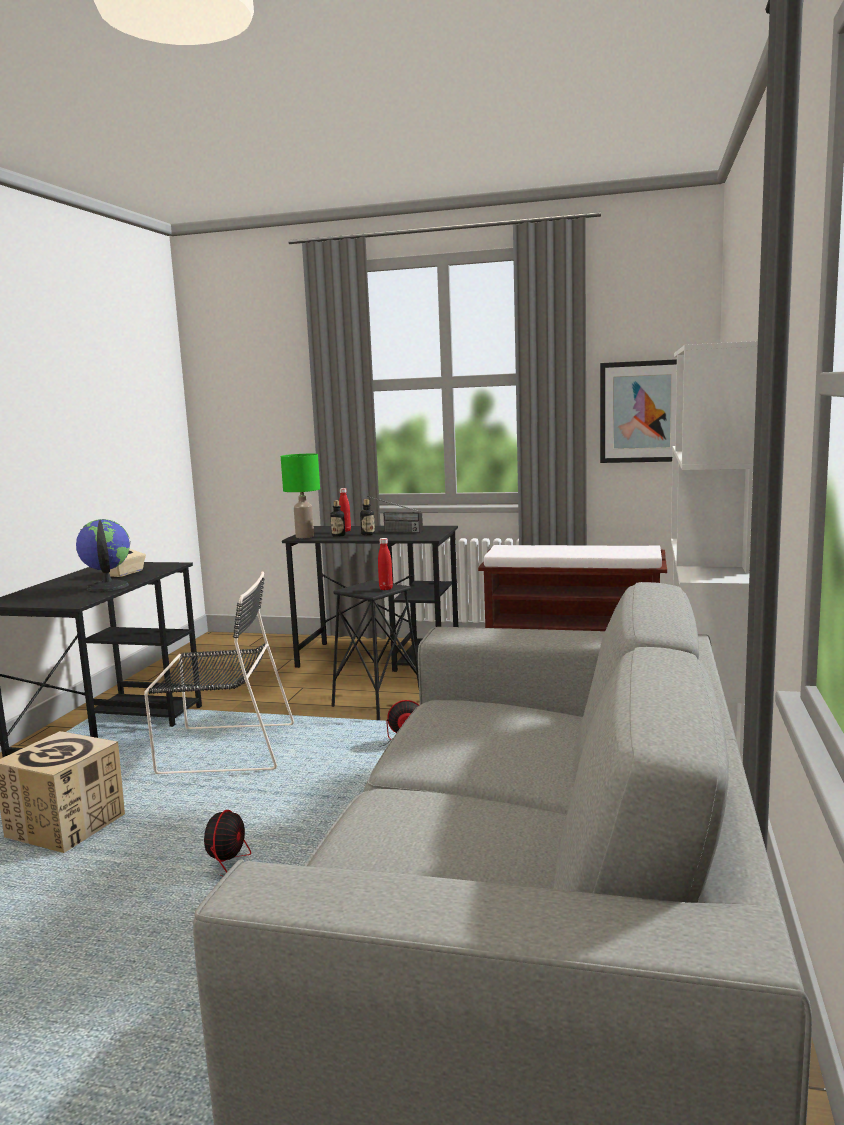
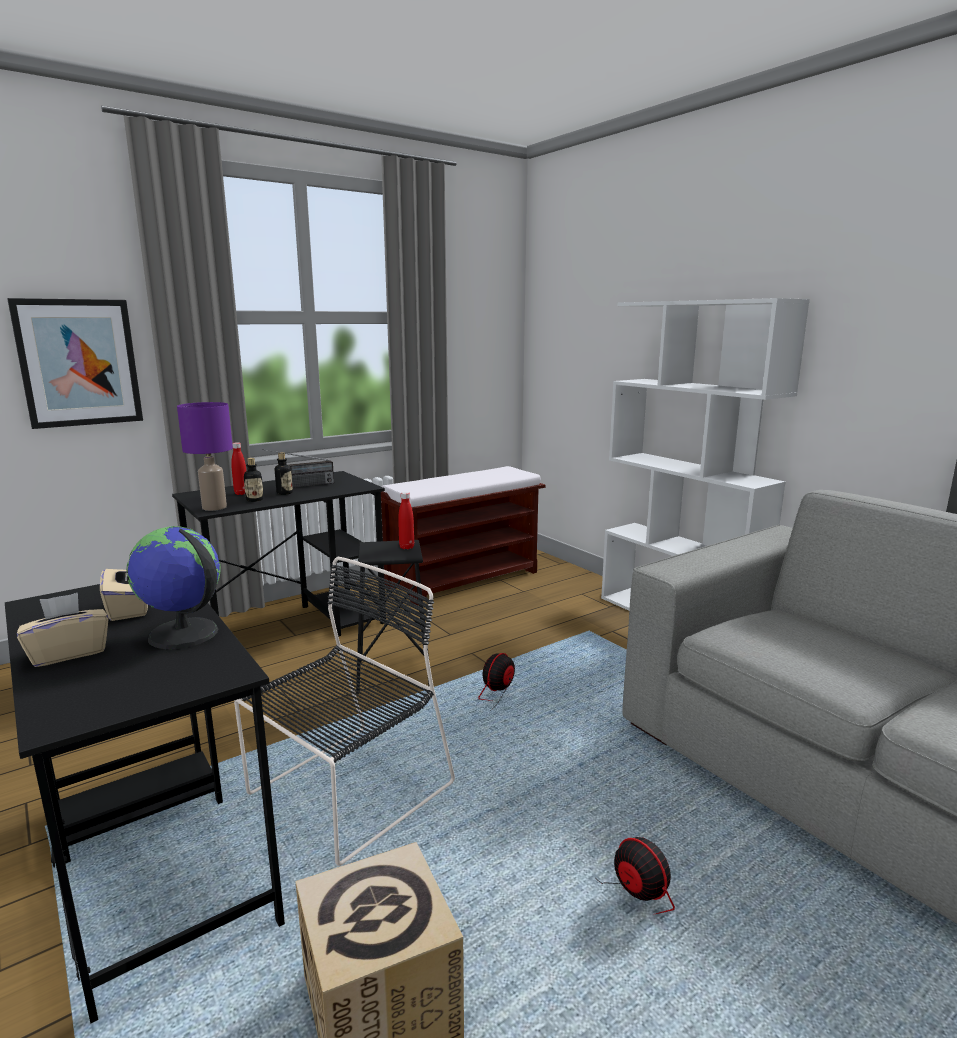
camera: 50 degrees left, 5 degrees up
green table lamp [281,454,320,538] -> purple table lamp [177,402,233,511]
picture [600,359,677,463] -> picture moved to [7,298,143,429]
none -> beige tissue box [17,593,109,667]

